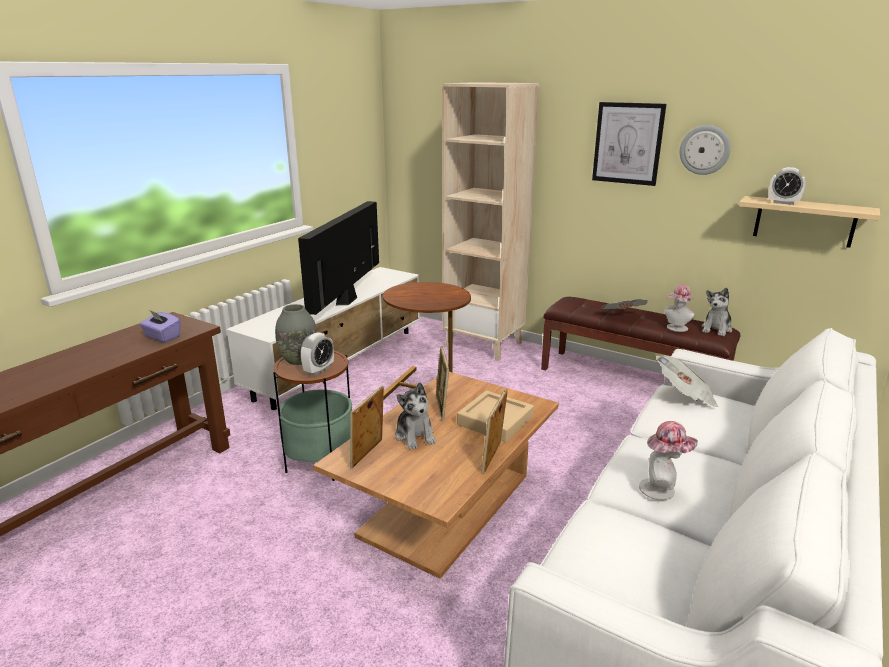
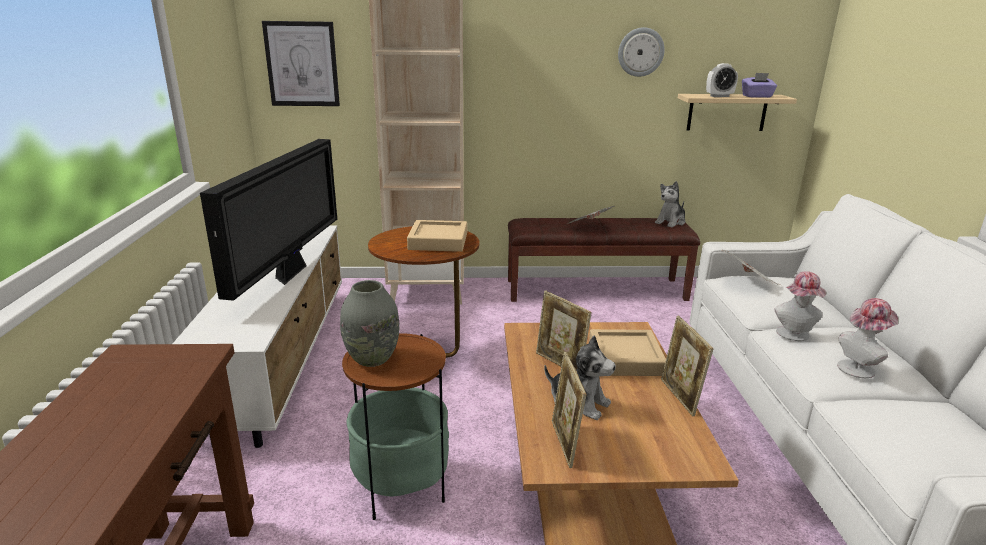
camera: 35 degrees left, 0 degrees up
purple tissue box [140,310,181,343] -> purple tissue box moved to [742,73,777,98]
television [298,201,379,315] -> television turned 150 degrees counterclockwise [200,139,337,301]
alarm clock [301,332,334,375] -> none
picture [592,102,666,186] -> picture moved to [262,21,340,106]
hat [665,285,695,332] -> hat moved to [774,271,826,341]
plush toy [701,287,732,336] -> plush toy turned 45 degrees clockwise [655,181,686,228]
none -> beige tray [407,220,467,252]

